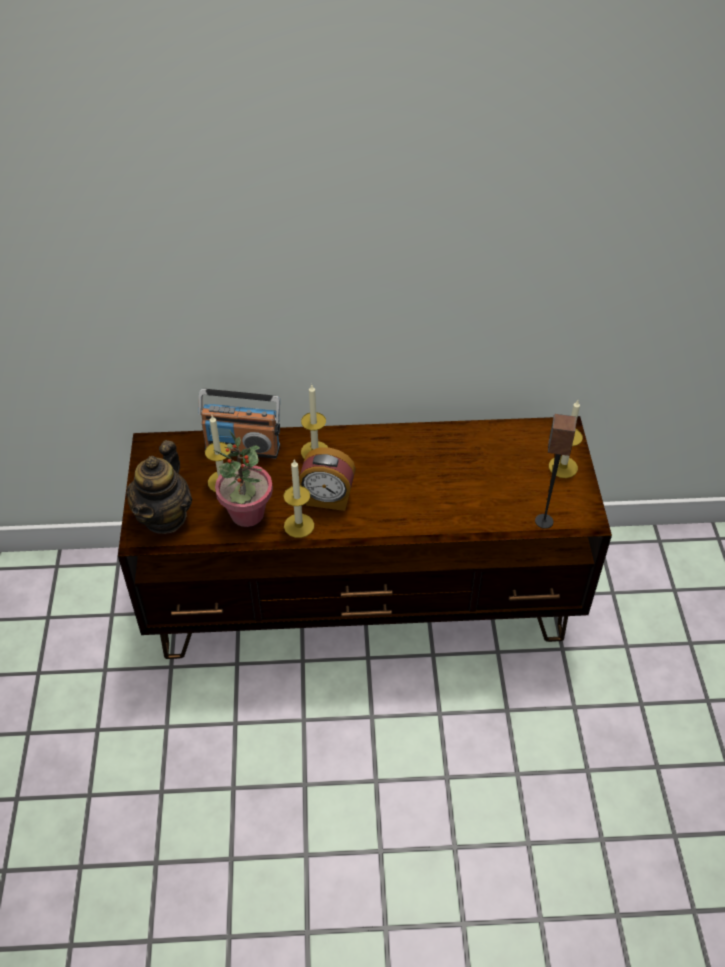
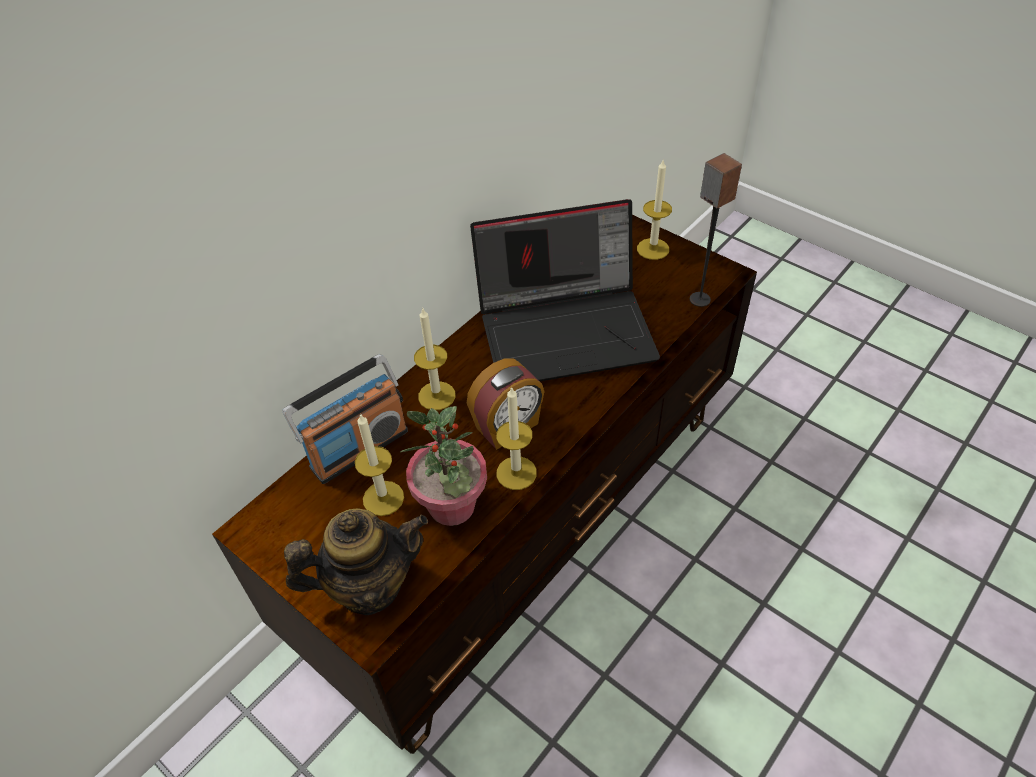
camera: 45 degrees left, 0 degrees up
teapot [126,440,192,534] -> teapot turned 75 degrees counterclockwise [284,509,428,615]
none -> laptop [470,199,660,381]

